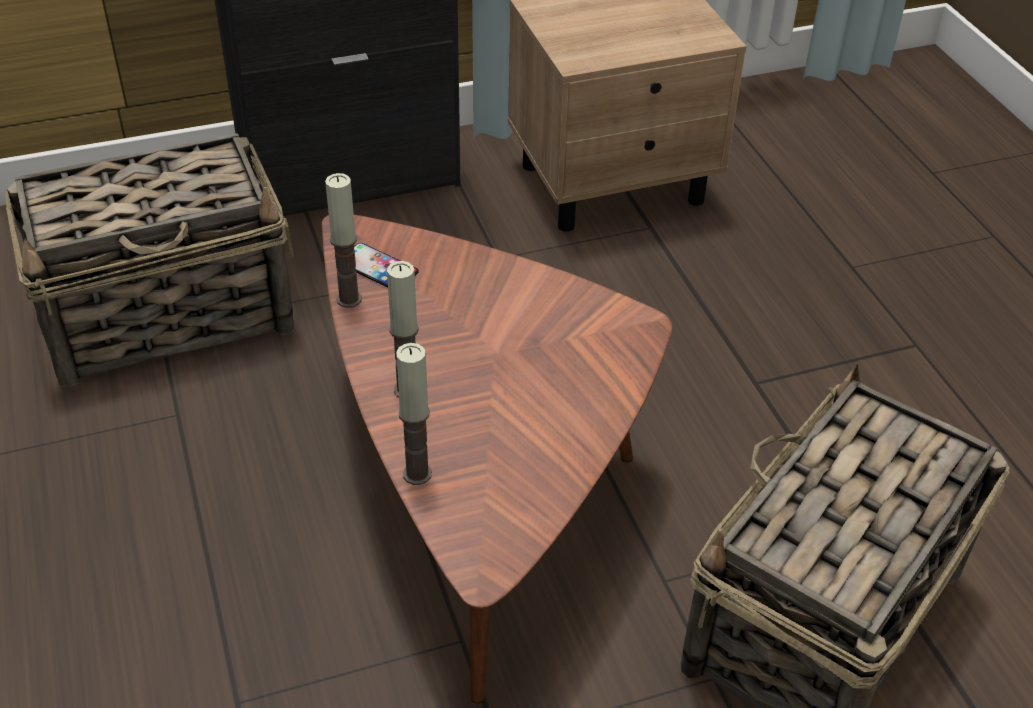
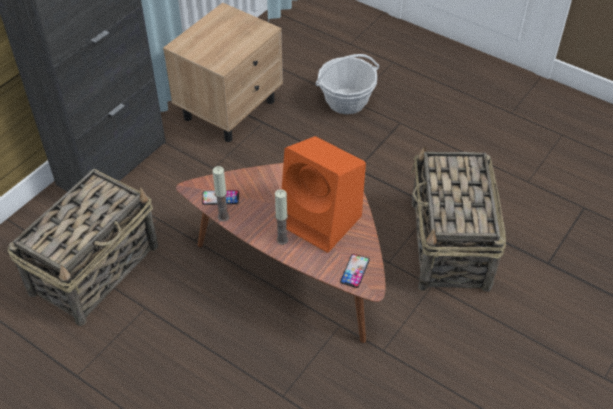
camera: 35 degrees left, 5 degrees up
candle [396,343,432,485] -> none
none -> orange speaker [282,136,366,253]
none -> basket [316,54,379,114]
none -> phone [340,254,370,288]

